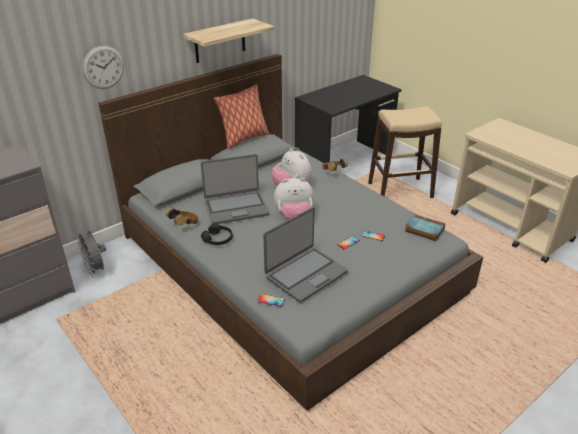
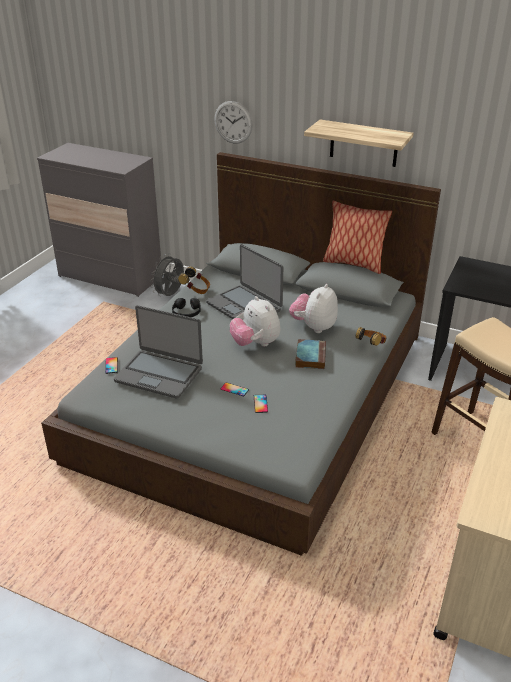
camera: 65 degrees right, 0 degrees up
book [405,214,445,242] -> book moved to [295,339,326,369]

